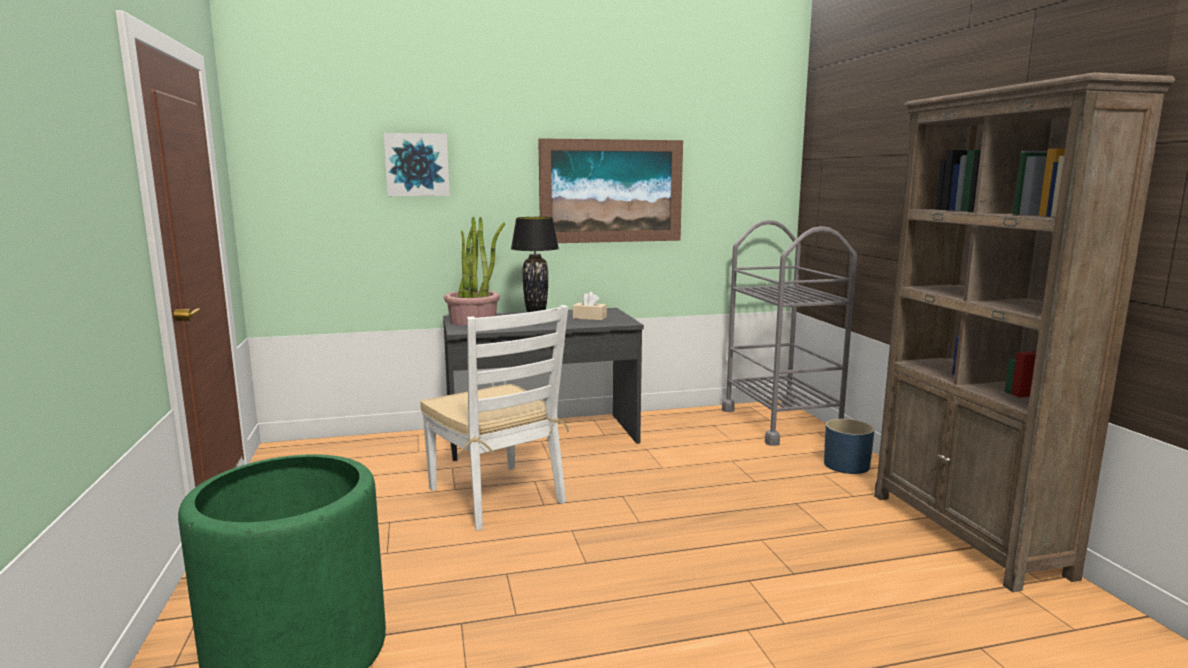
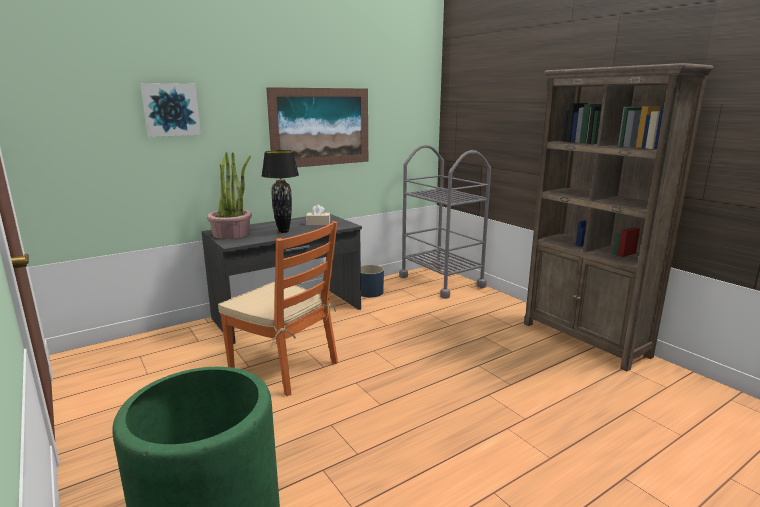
camera: 20 degrees left, 5 degrees up
white chair [420,305,569,530] -> orange chair [218,221,338,396]
blue planter [824,419,875,474] -> blue planter moved to [361,265,384,297]

